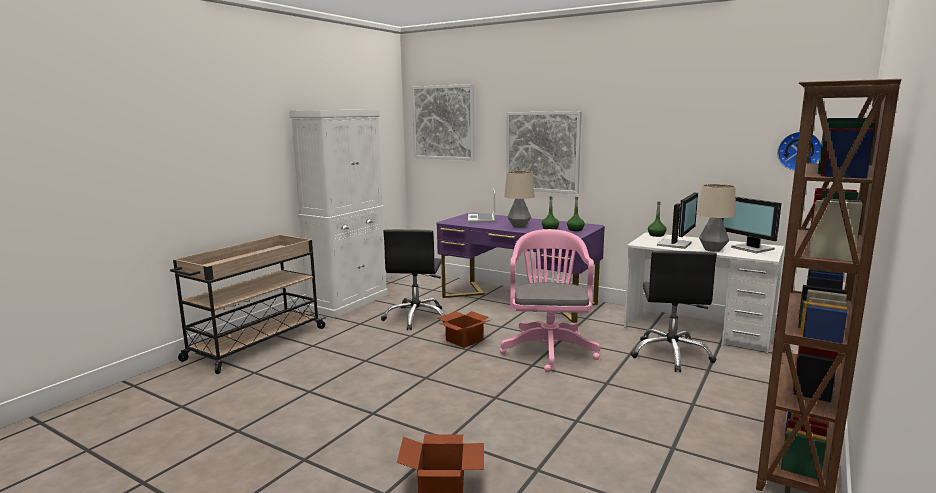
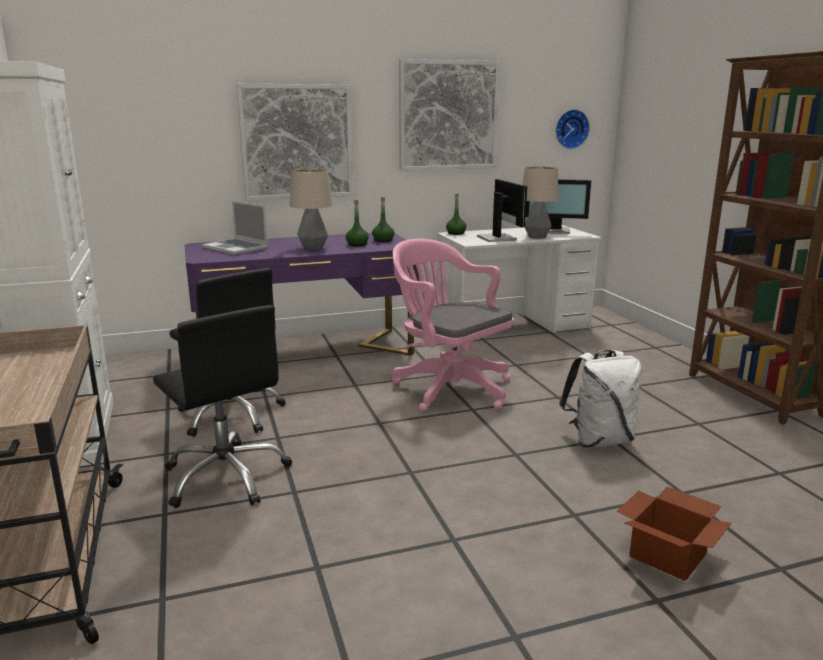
camera: 50 degrees left, 5 degrees up
picture [412,84,475,160] -> picture moved to [399,59,500,171]
cardboard box [437,311,490,348] -> none
black office chair [631,250,717,372] -> black office chair moved to [153,305,292,508]
none -> white backpack [559,349,642,448]

